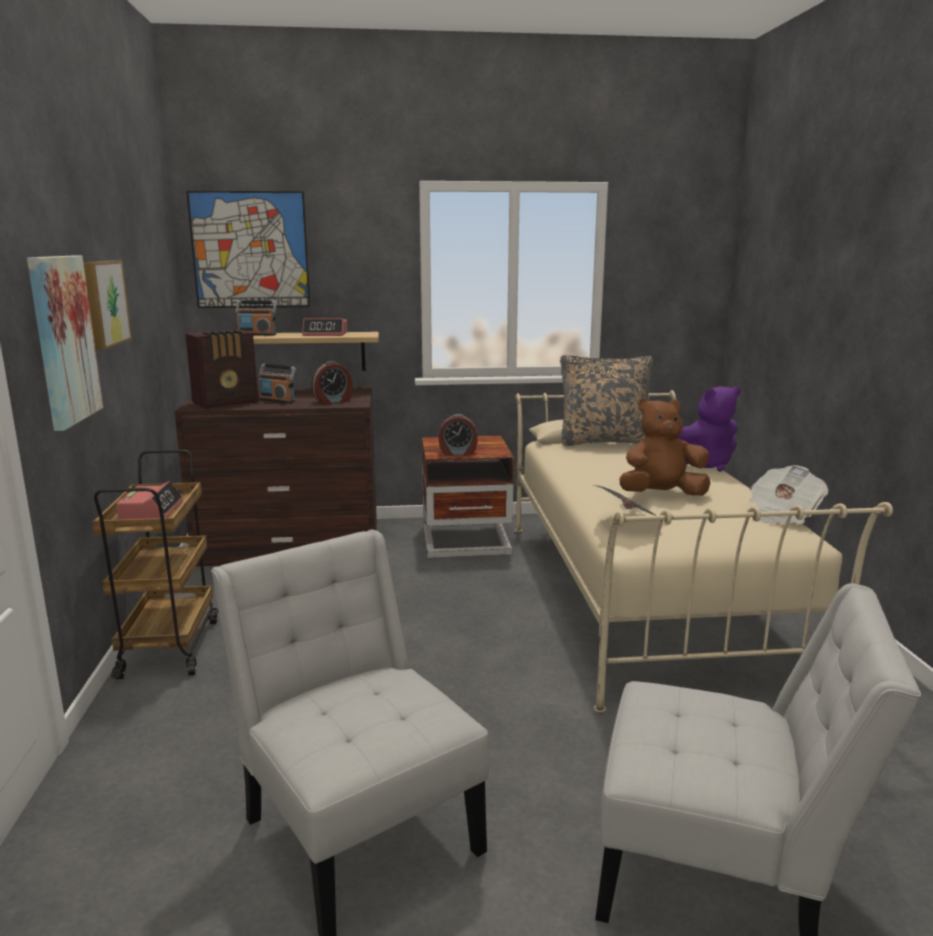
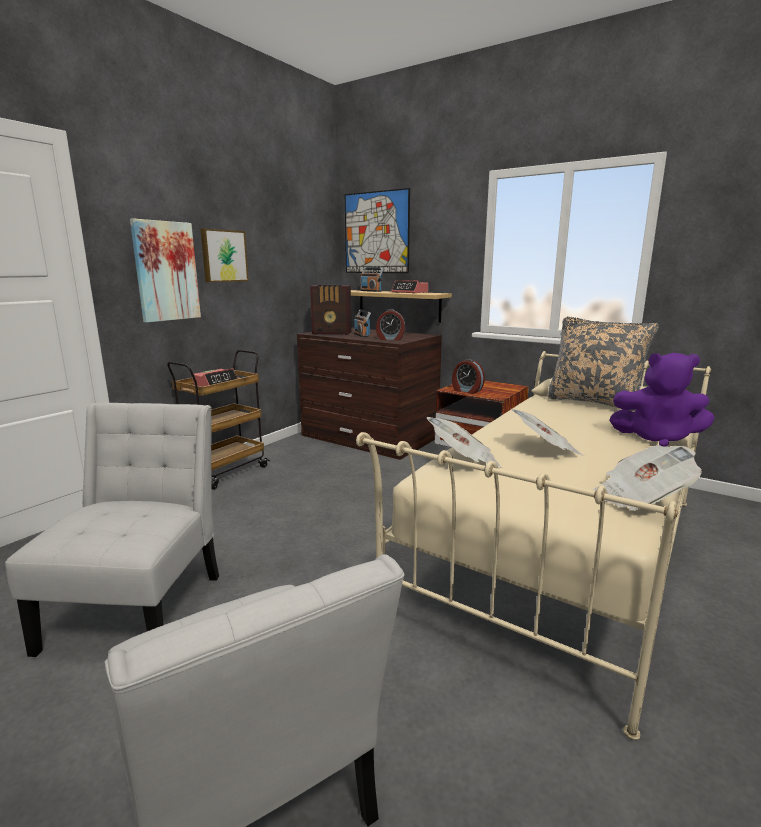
camera: 40 degrees right, 0 degrees up
brown plush toy [619,398,710,496] -> newspaper [511,409,585,456]

